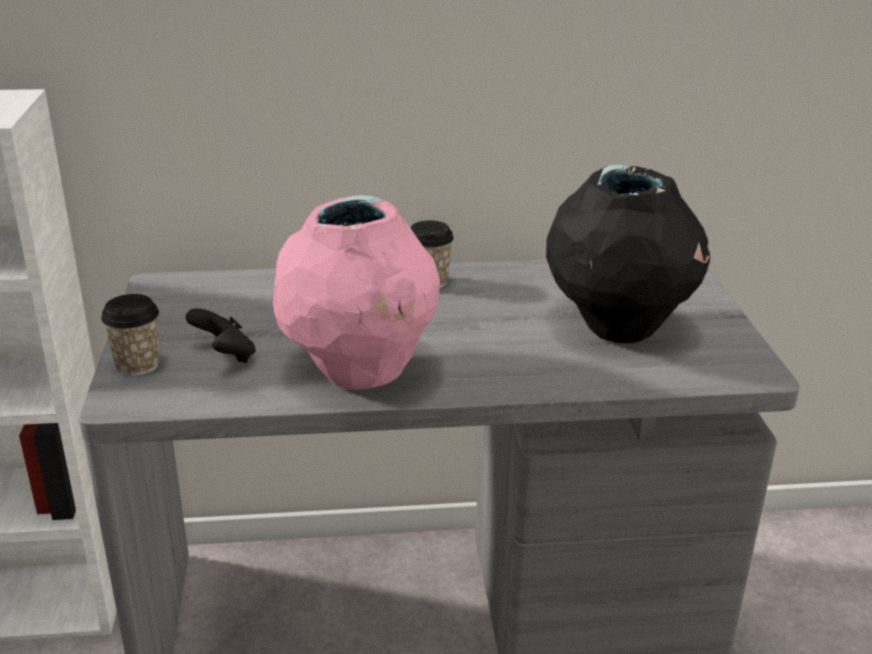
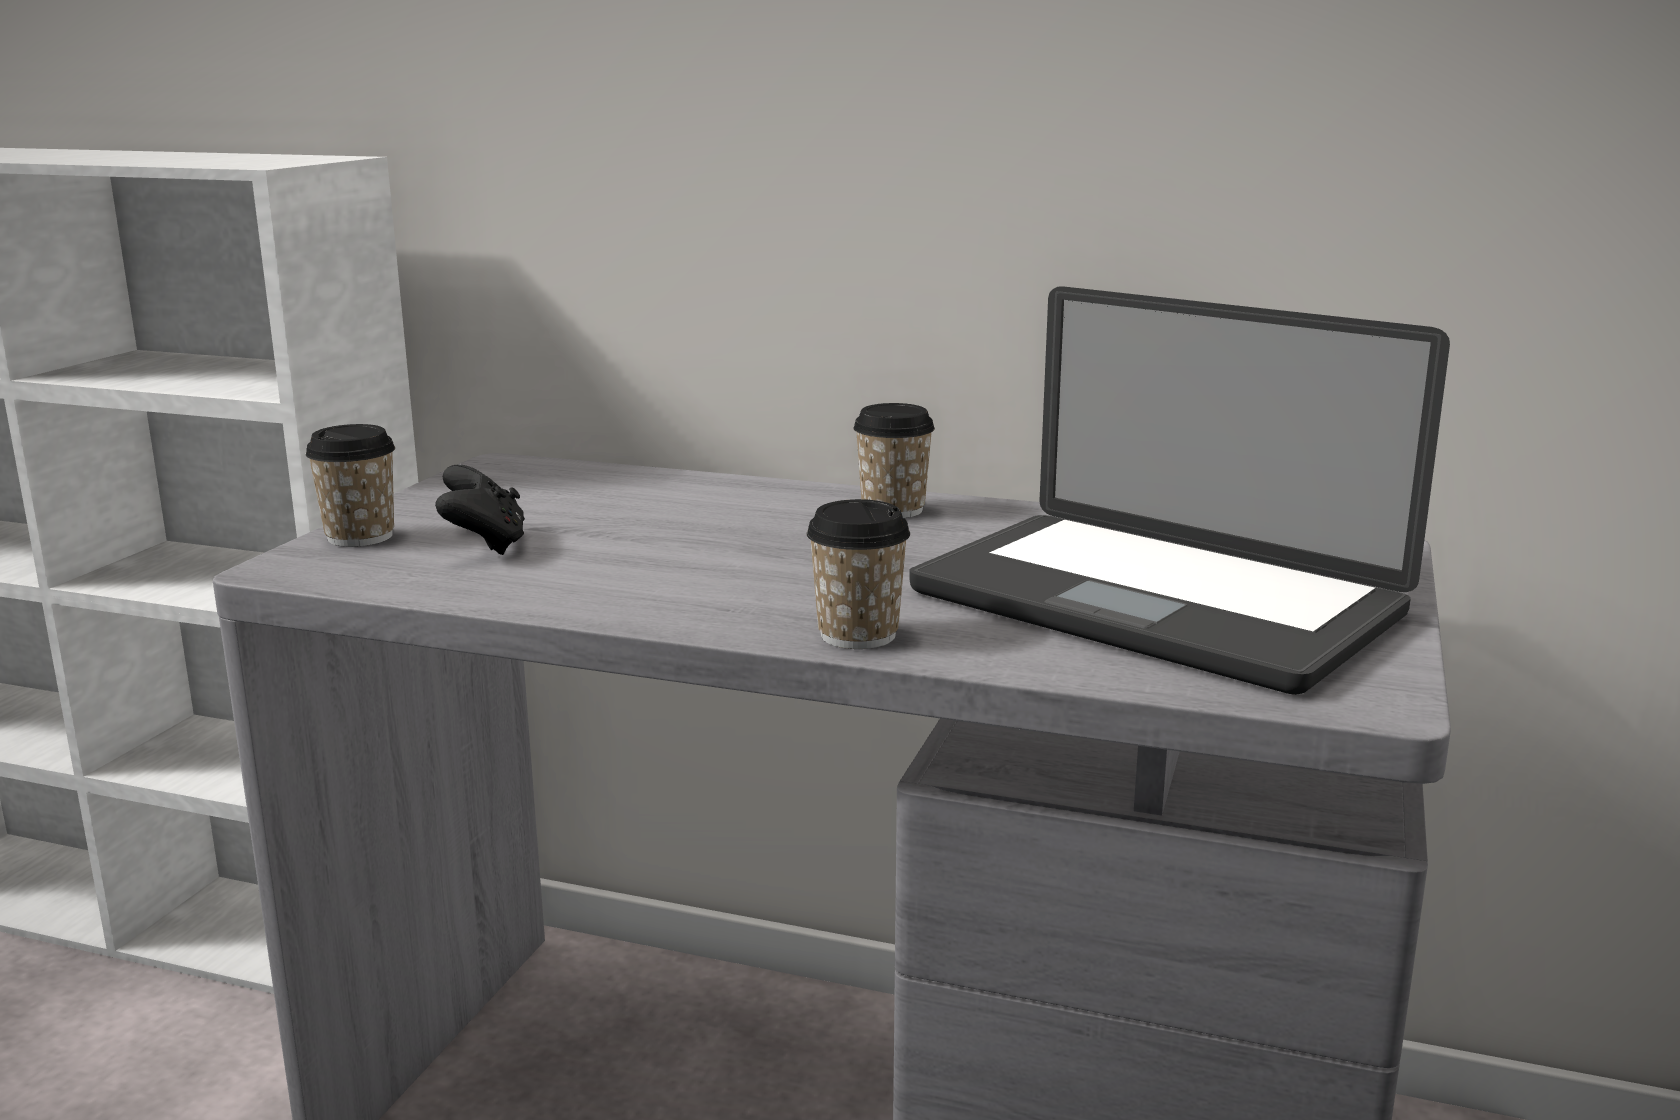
camera: 25 degrees right, 10 degrees down
pink vase [273,195,440,390] -> none
black vase [546,165,710,343] -> laptop [909,286,1450,695]
none -> cup [807,499,910,649]

